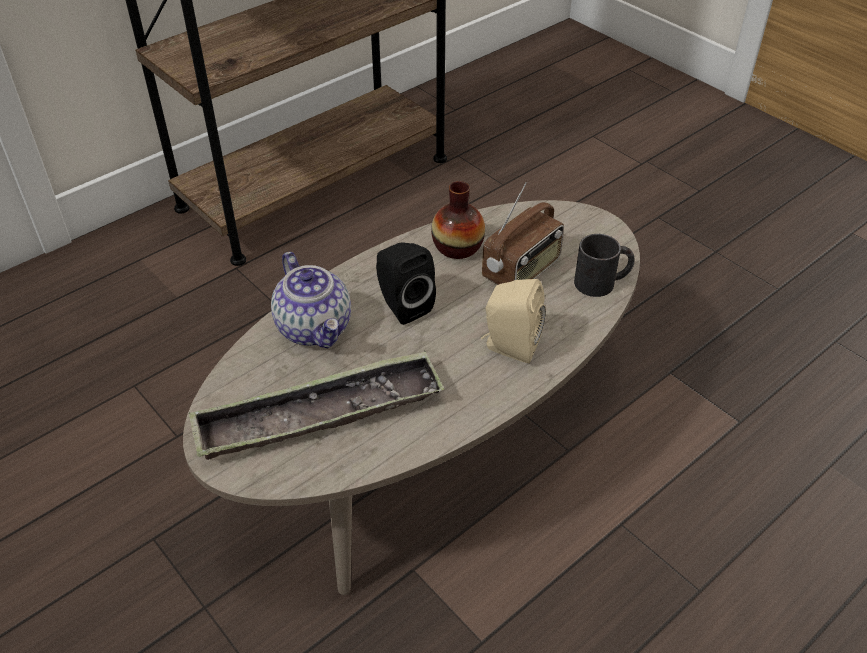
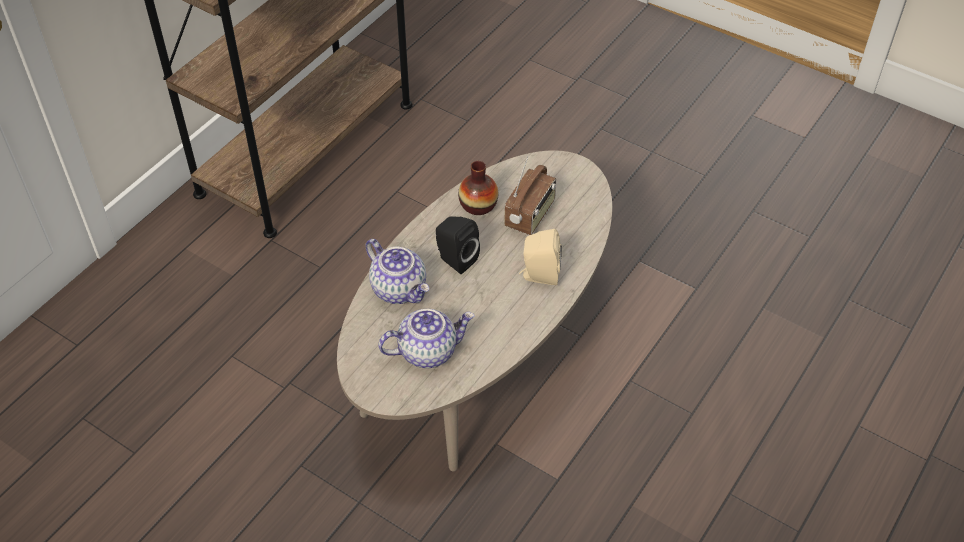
camera: 15 degrees left, 5 degrees up
tray [189,351,444,460] -> teapot [378,309,475,368]
black mug [574,234,635,297] -> none

